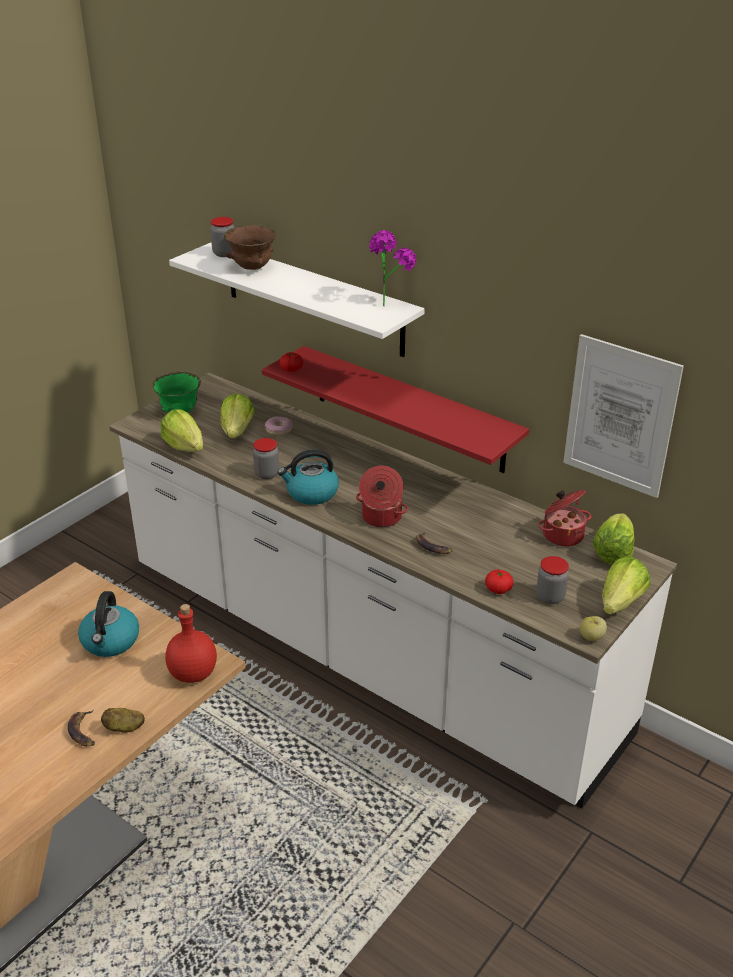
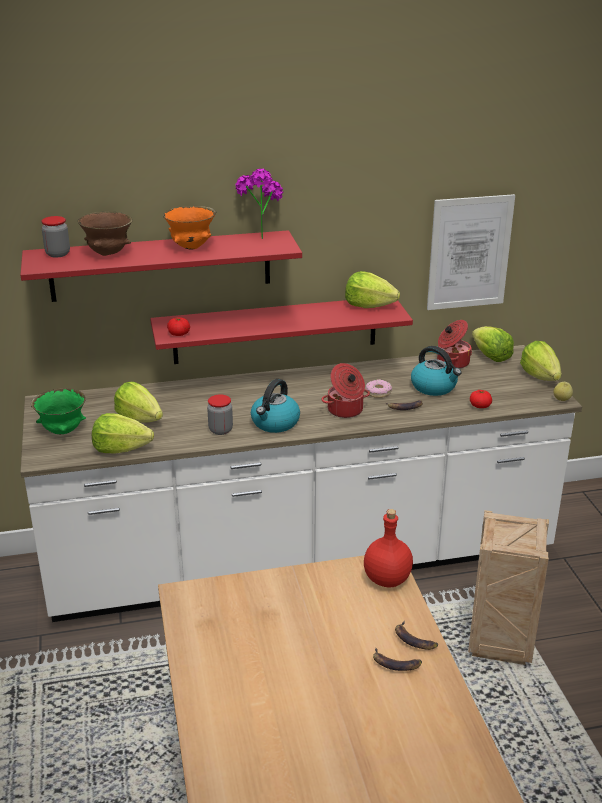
camera: 50 degrees left, 5 degrees down
kettle [78,591,139,657] -> kettle moved to [411,346,461,396]
potato [101,708,145,733] -> banana [395,621,438,650]
white shelf [169,243,425,357] -> red shelf [20,230,302,302]
donut [265,416,292,436] -> donut moved to [366,379,392,398]
jar [536,556,569,604] -> none
none -> orange bowl [163,206,216,249]
none -> lettuce [345,271,400,308]
none -> crate [468,510,549,665]

